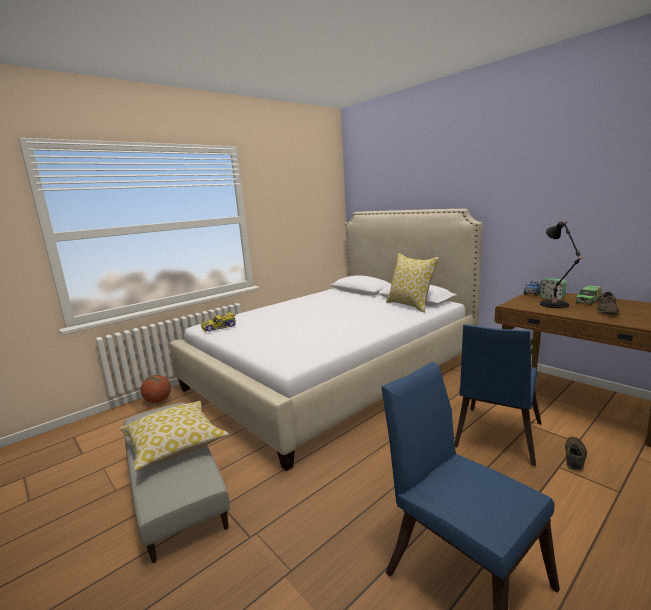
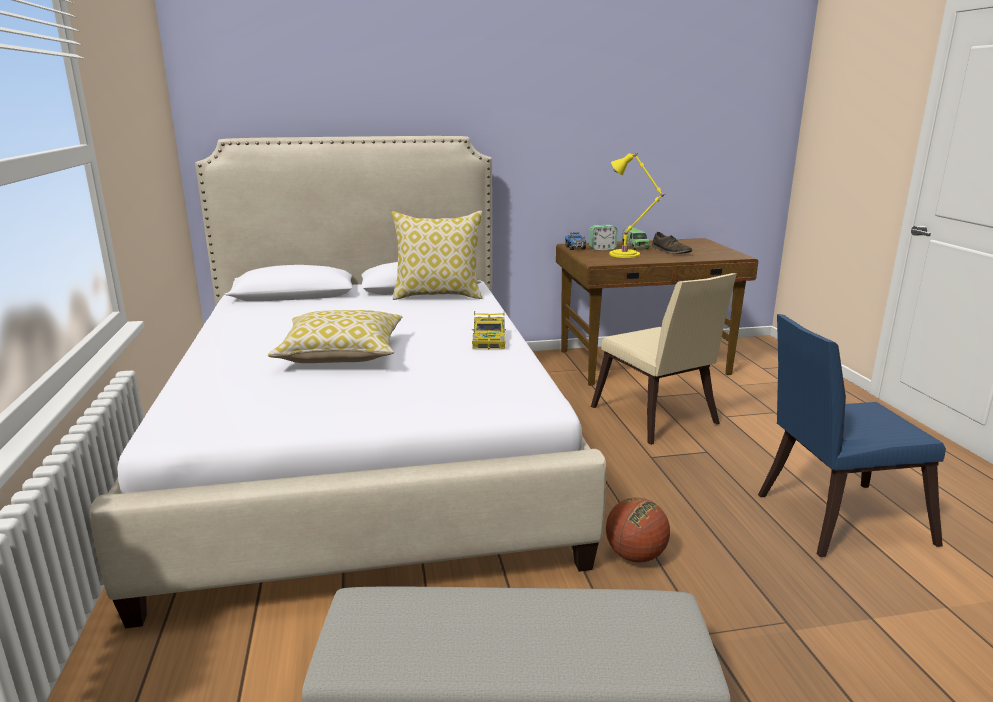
camera: 60 degrees left, 5 degrees up
pillow [120,401,229,471] -> pillow moved to [268,310,402,363]
basketball [141,375,171,403] -> basketball moved to [606,497,670,562]
toy car [201,311,236,332] -> toy car moved to [472,311,506,349]
blue chair [454,324,541,466] -> beige chair [591,273,737,445]
black table lamp [540,221,583,308] -> yellow table lamp [609,153,665,258]
brown shoe [565,437,587,470] -> none

